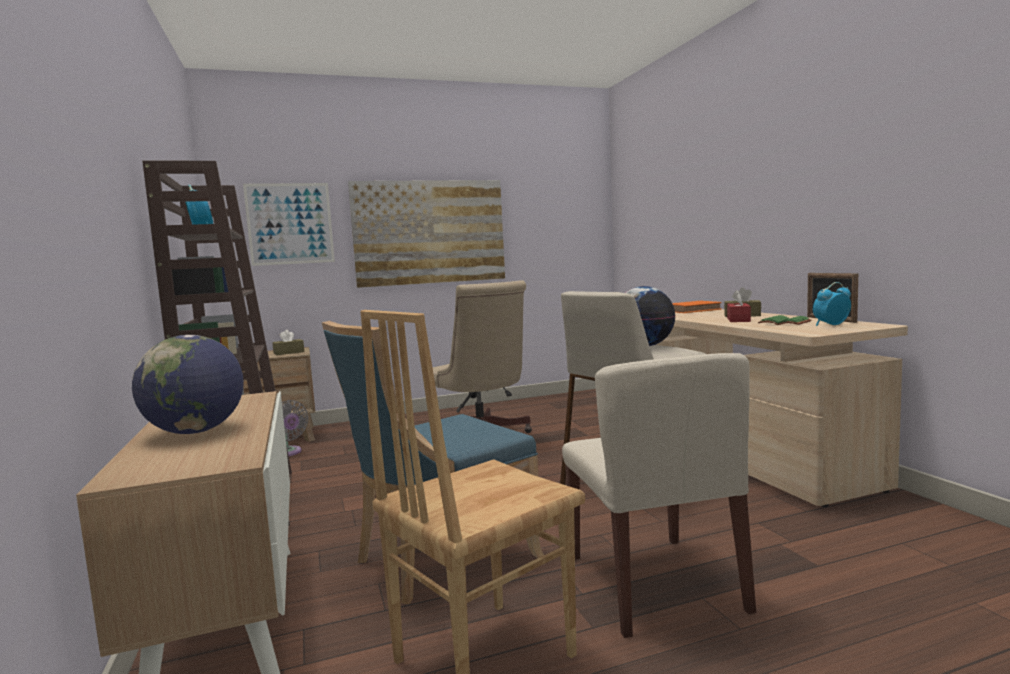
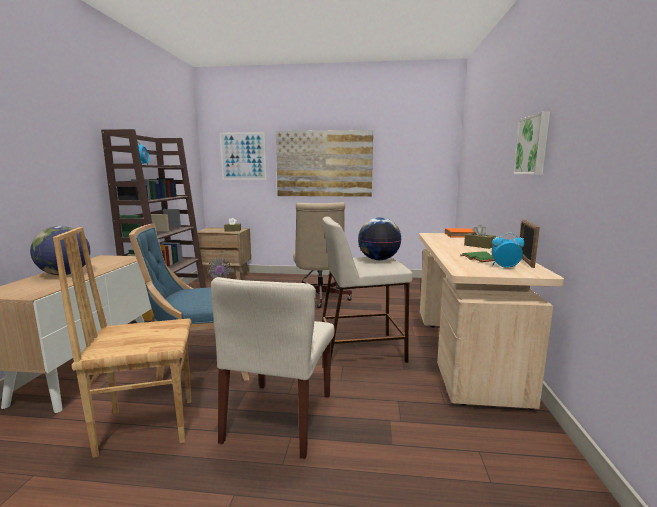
camera: 25 degrees right, 5 degrees up
red tissue box [727,290,751,322] -> none
none -> picture [513,111,550,175]

